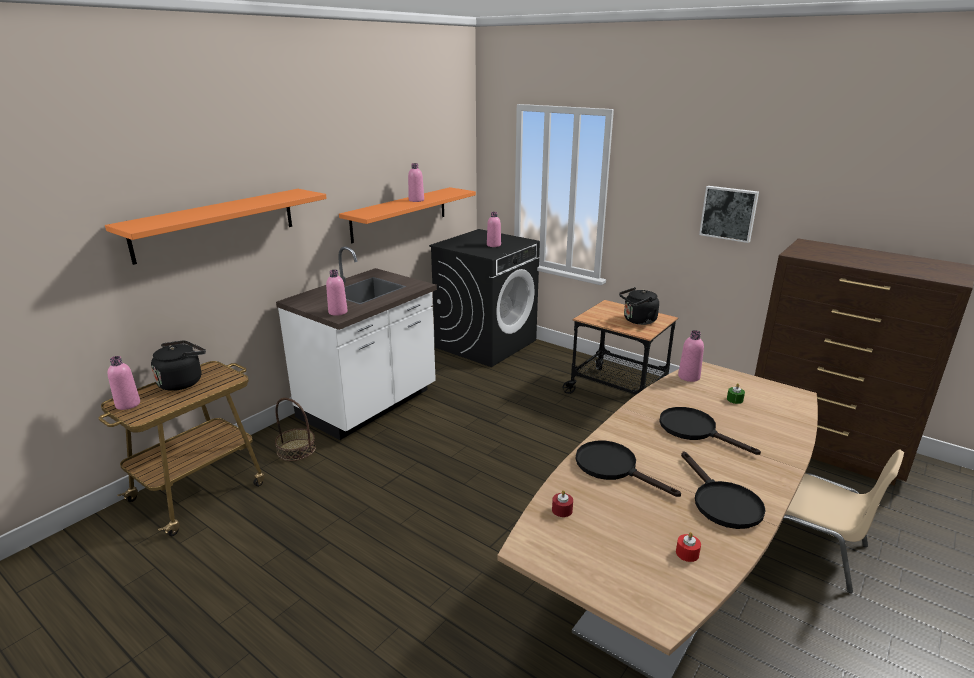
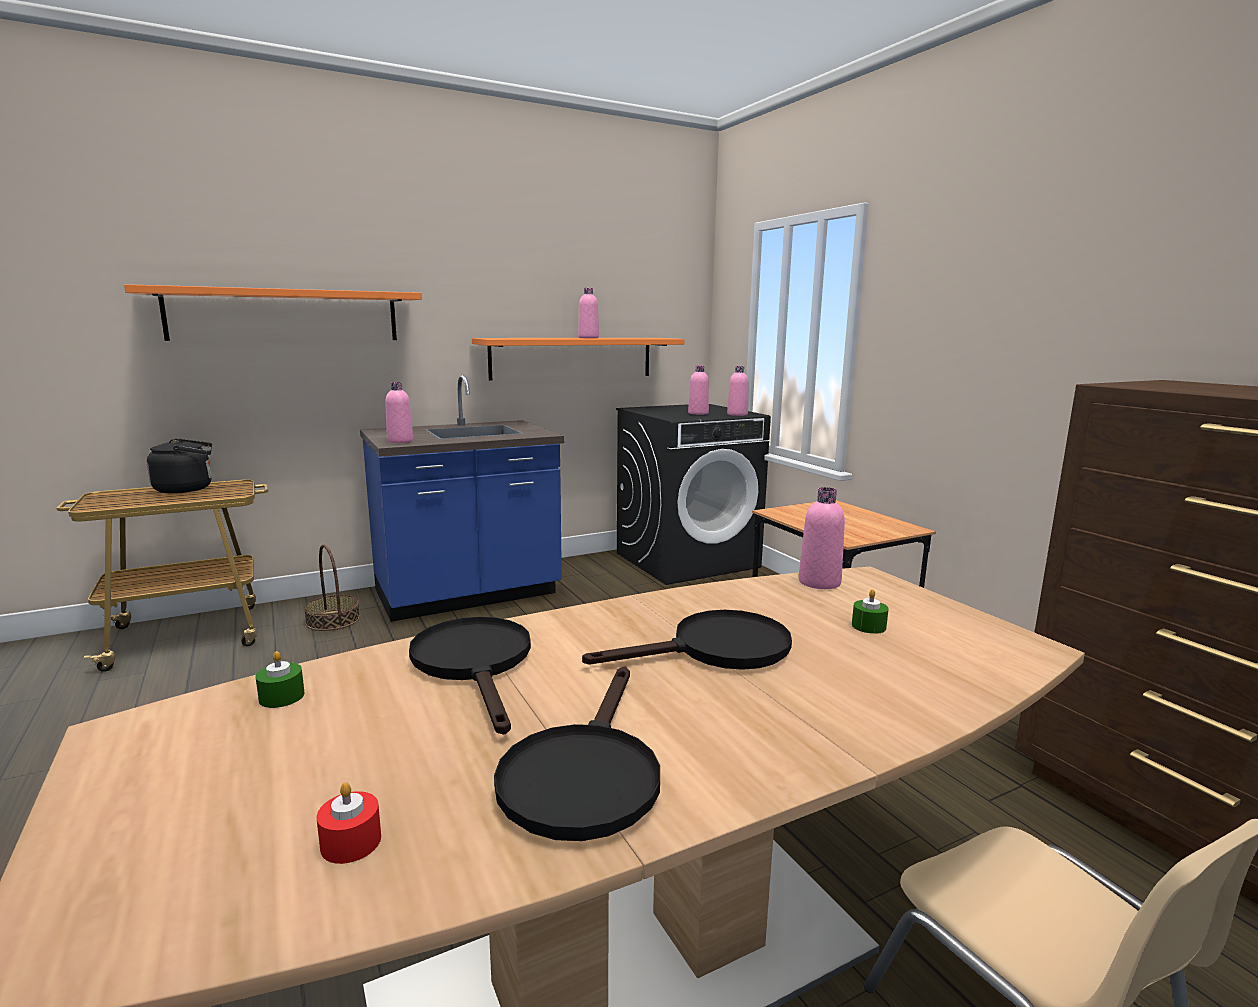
camera: 25 degrees right, 10 degrees down
pink bottle [108,356,140,410] -> pink bottle moved to [727,366,749,416]
white counter [276,246,437,440] -> blue counter [360,375,564,622]
red candle [552,490,573,517] -> green candle [256,651,305,708]
black kettle [619,287,659,325] -> none
black frying pan [659,407,761,455] -> black frying pan turned 90 degrees clockwise [582,610,792,670]
picture [699,186,759,243] -> none

